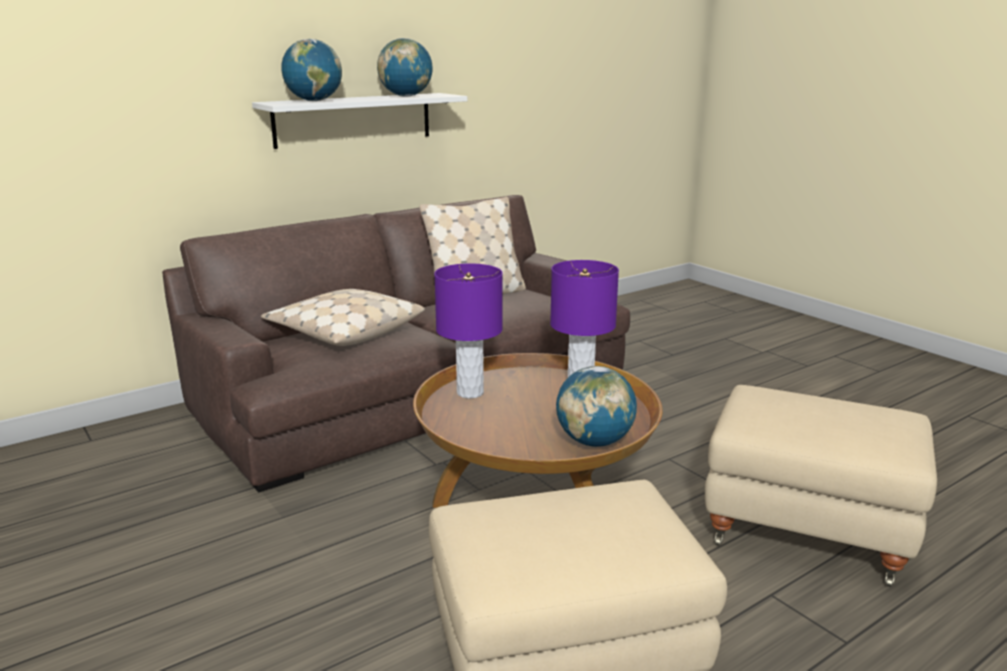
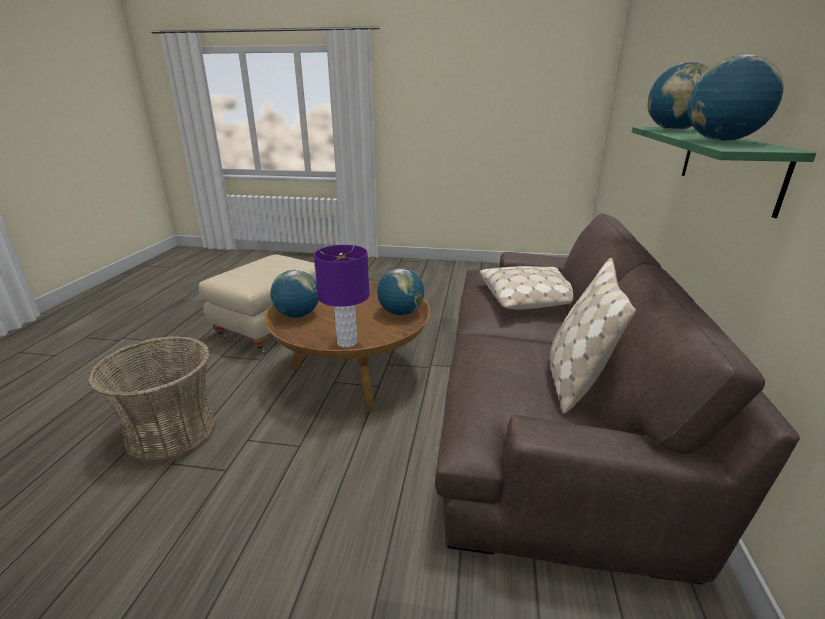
camera: 135 degrees right, 5 degrees up
white shelf [252,93,467,149] -> green shelf [632,127,816,218]
purple table lamp [434,263,503,398] -> globe [377,268,424,315]
beige ottoman [705,385,937,587] -> basket [88,336,216,464]

